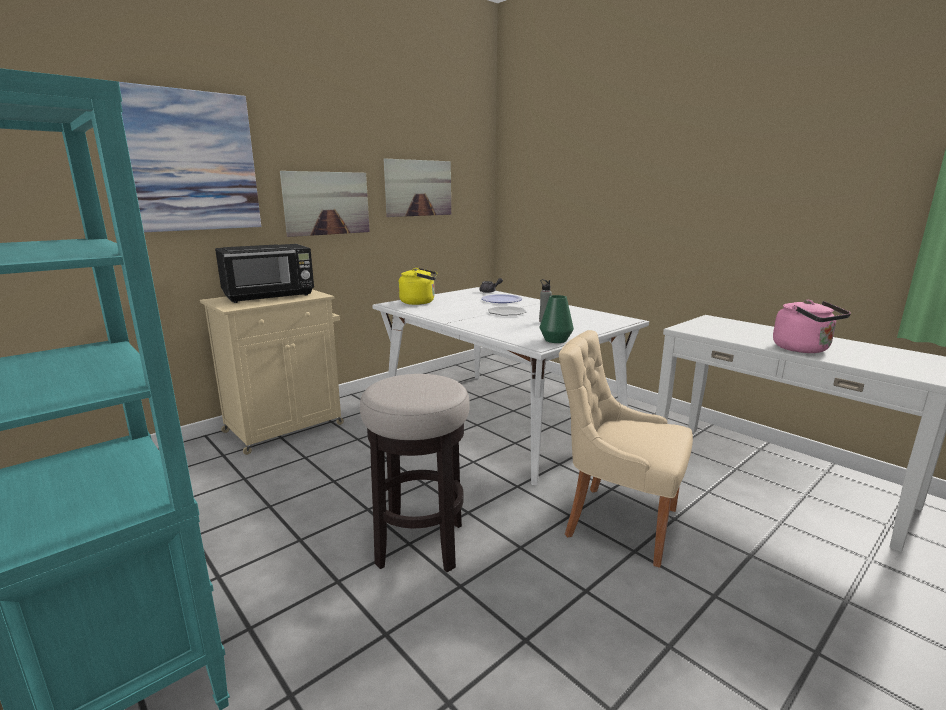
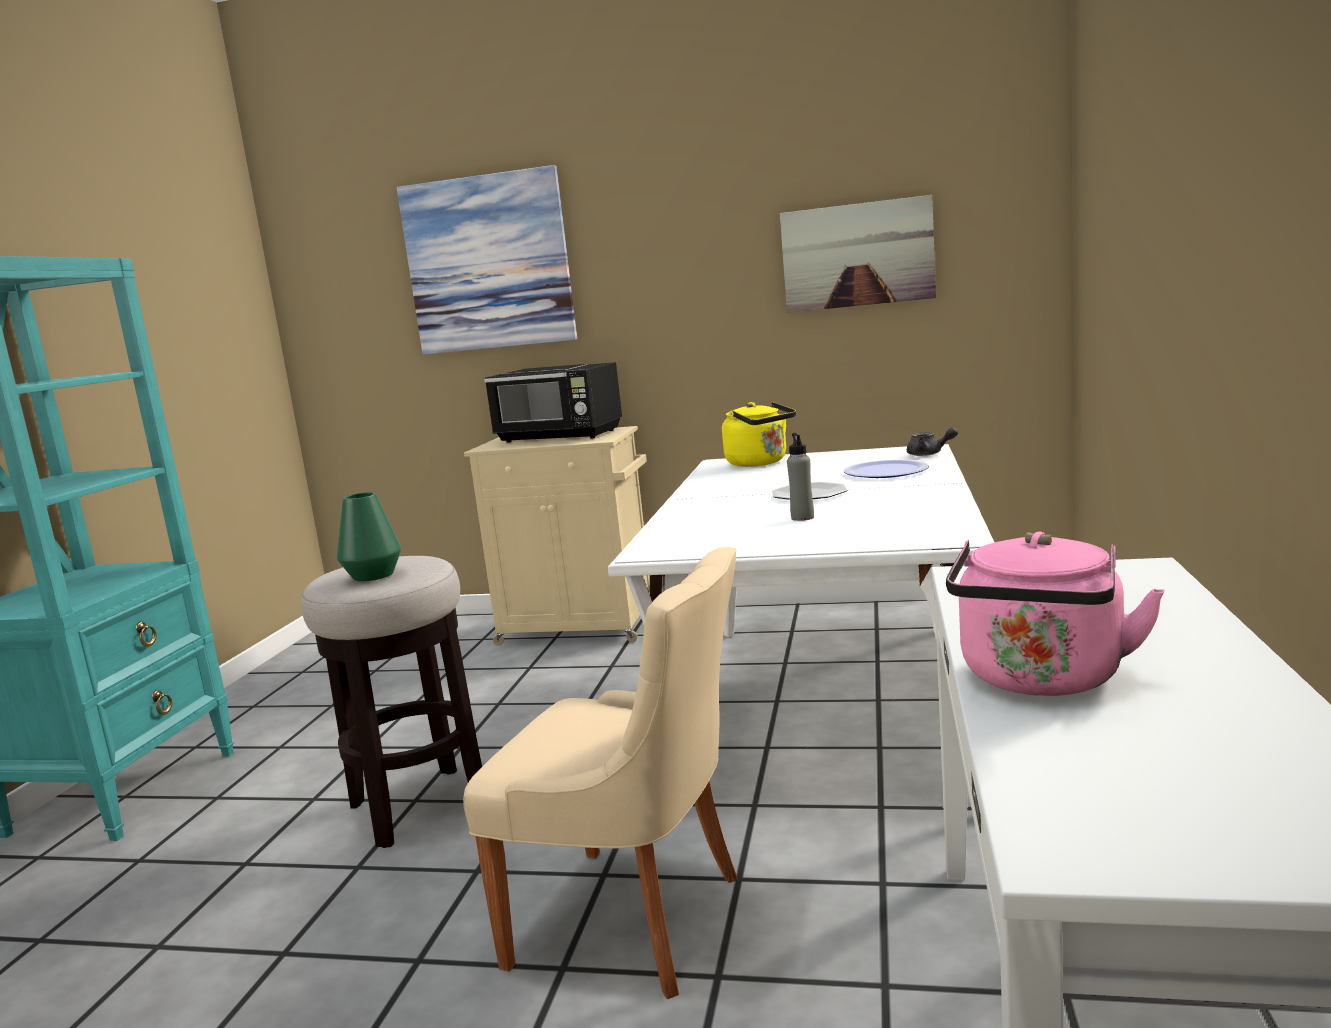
camera: 55 degrees right, 5 degrees down
picture [280,171,370,237] -> none
green vase [540,295,574,343] -> green vase moved to [337,492,402,581]
beige chair [559,330,693,568] -> beige chair turned 120 degrees clockwise [463,547,738,999]

